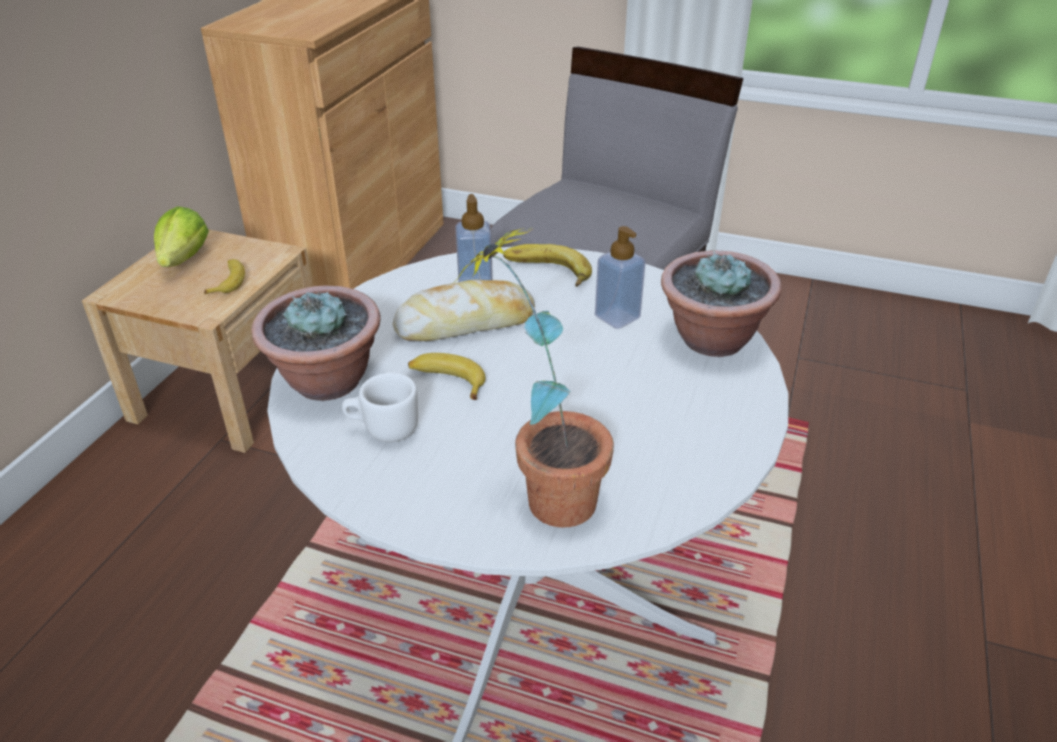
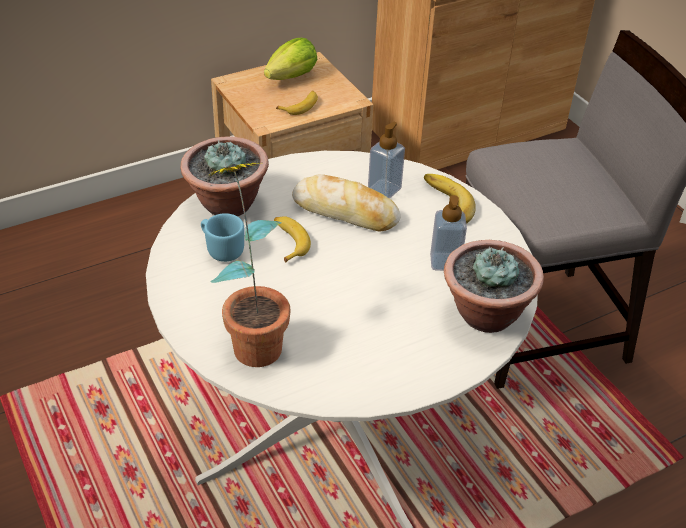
camera: 40 degrees right, 5 degrees up
white mug [342,373,418,442] -> blue mug [201,213,244,262]

